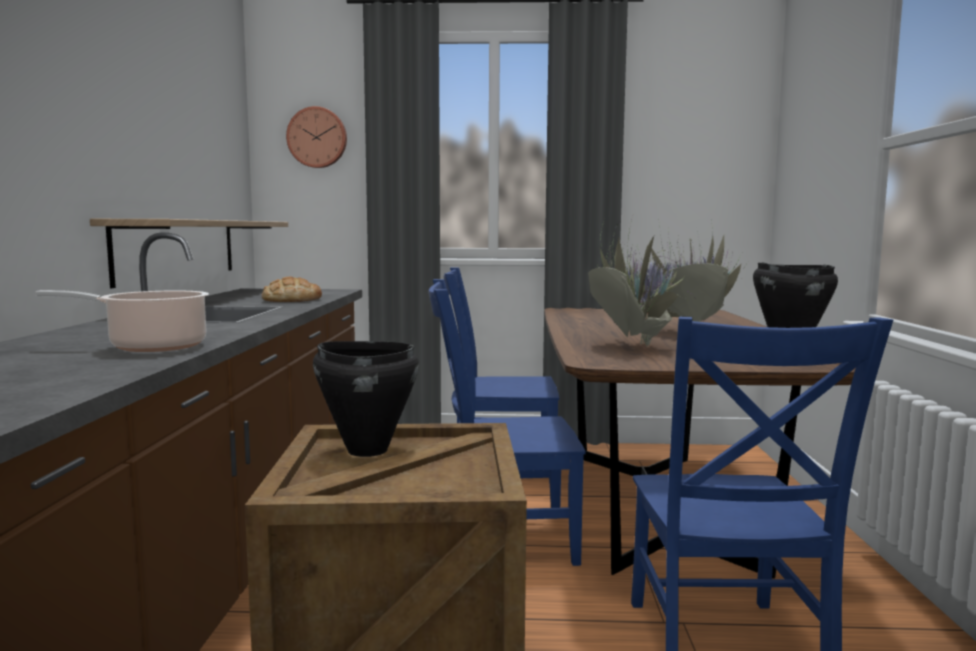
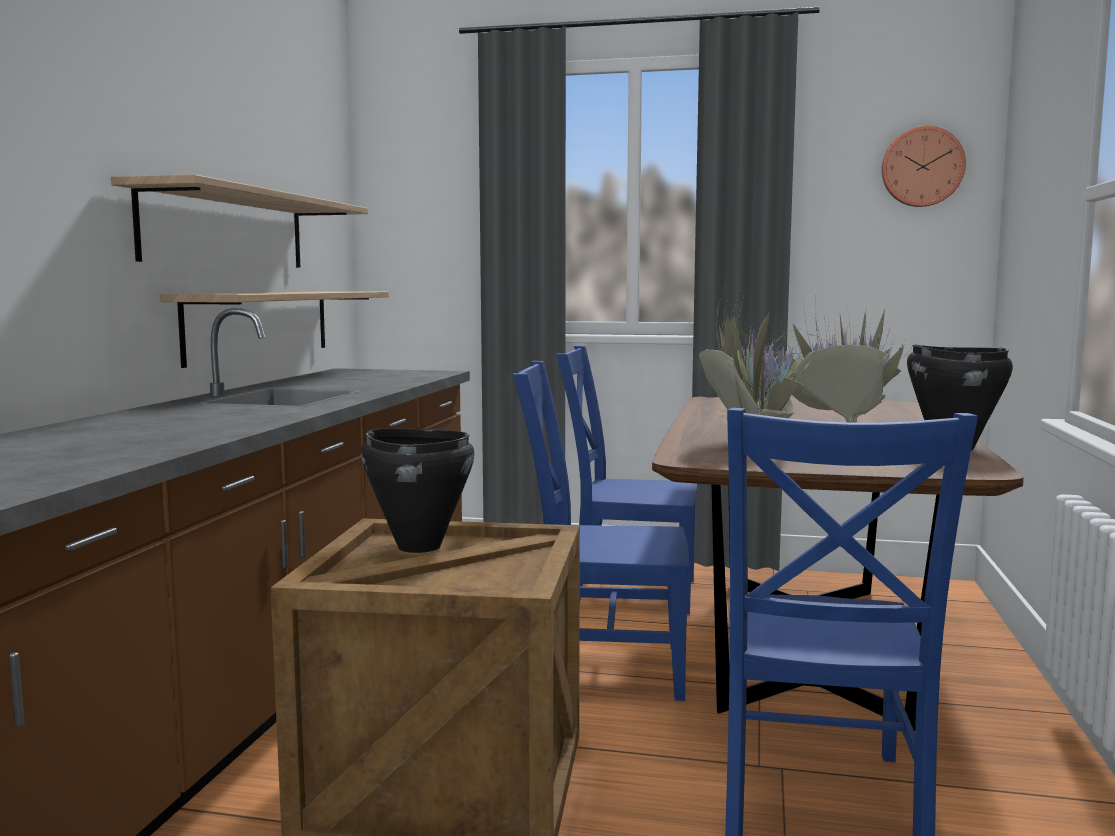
camera: 10 degrees right, 0 degrees up
cooking pot [35,290,209,352] -> none
bread [262,276,322,302] -> none
wall clock [286,106,347,168] -> wall clock moved to [881,126,966,207]
none -> shelf [111,174,368,268]

